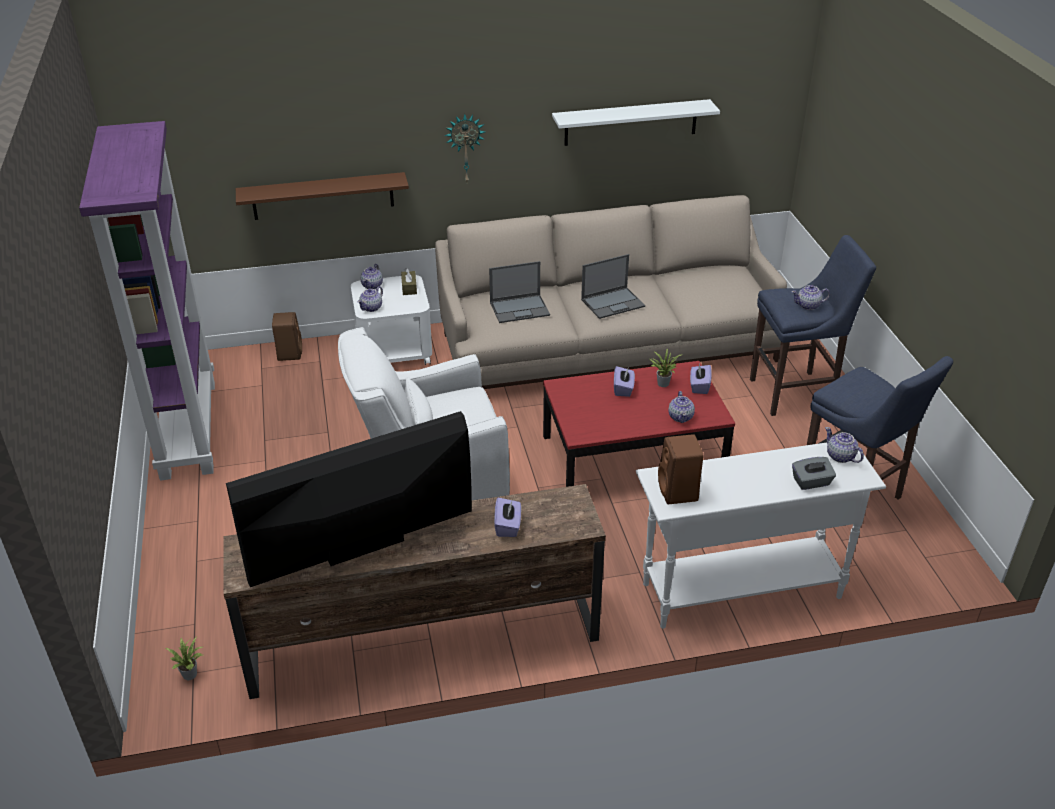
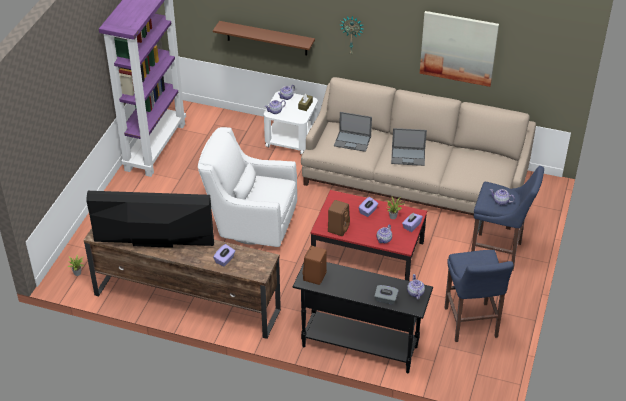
camera: 30 degrees right, 5 degrees up
brown speaker [272,312,302,361] -> brown speaker moved to [328,200,350,236]
white shelf [552,99,720,146] -> picture [420,11,499,87]
white console table [636,443,886,629] -> black console table [292,262,433,374]

